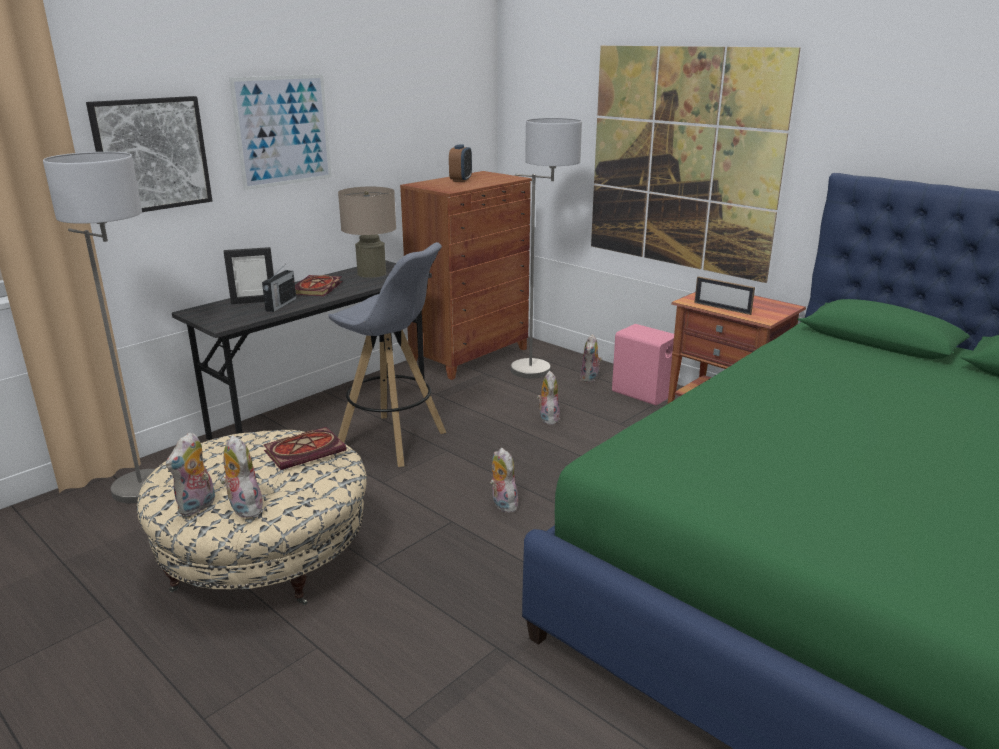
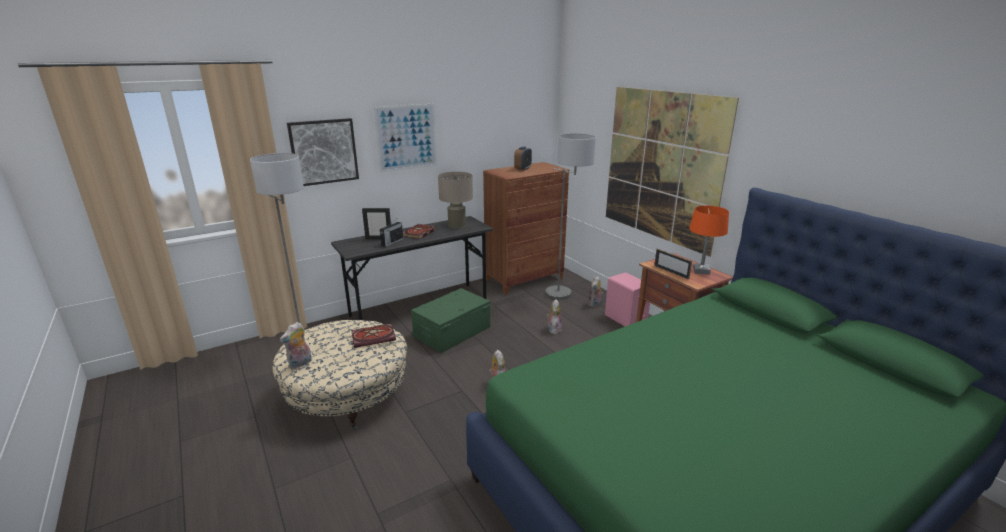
camera: 15 degrees right, 0 degrees up
plush toy [220,435,263,518] -> none
grey stool [328,242,446,467] -> green storage box [411,288,490,353]
none -> orange table lamp [689,206,729,274]

